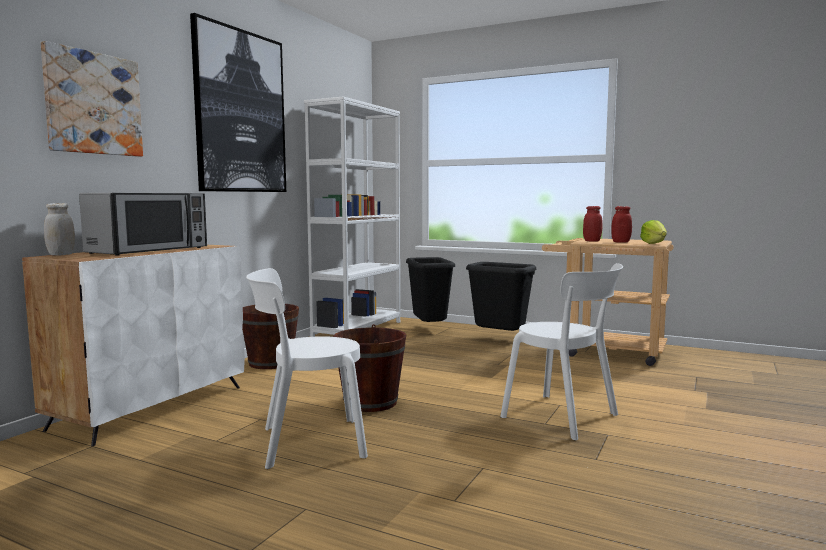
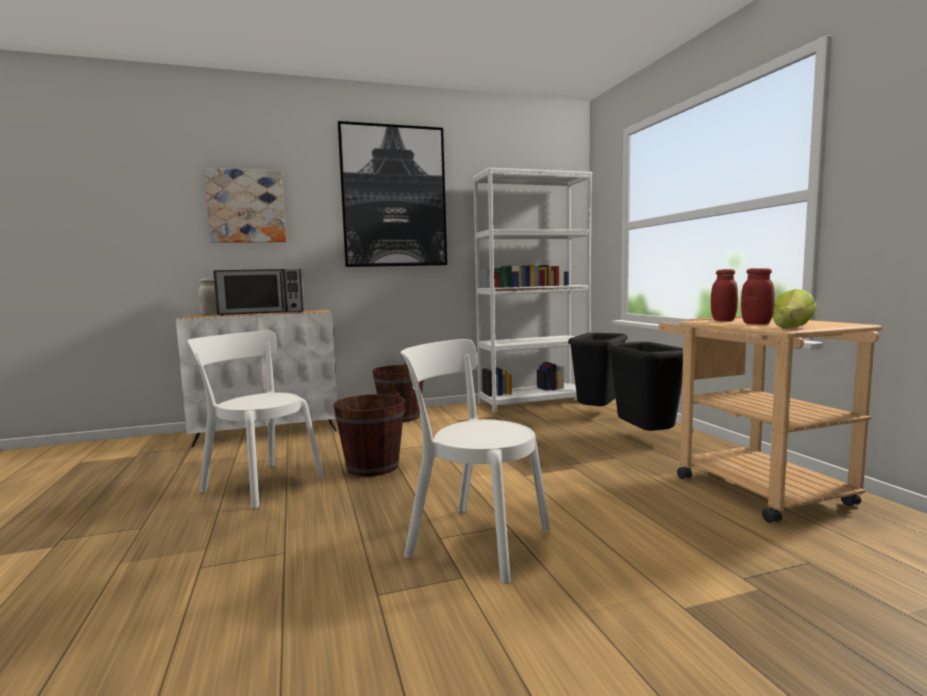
camera: 45 degrees right, 0 degrees up
white chair [500,263,623,441] -> white chair turned 120 degrees clockwise [401,339,550,584]

